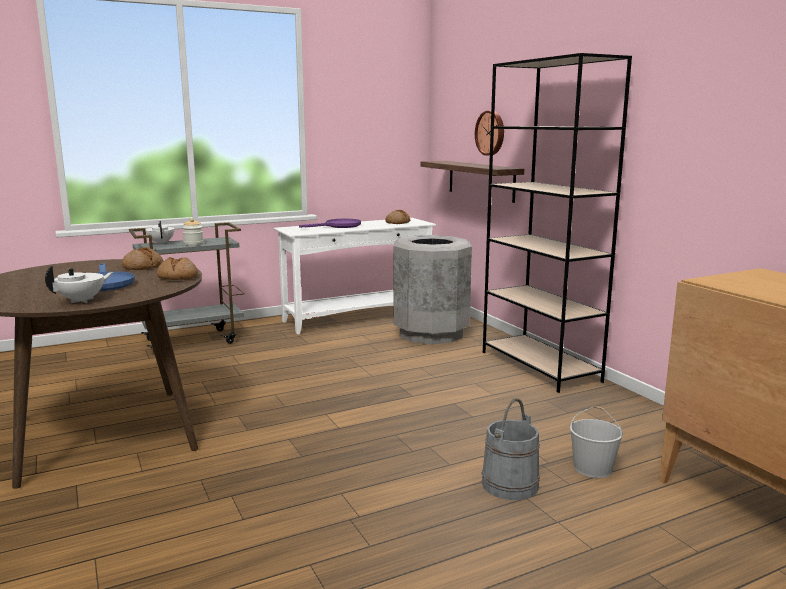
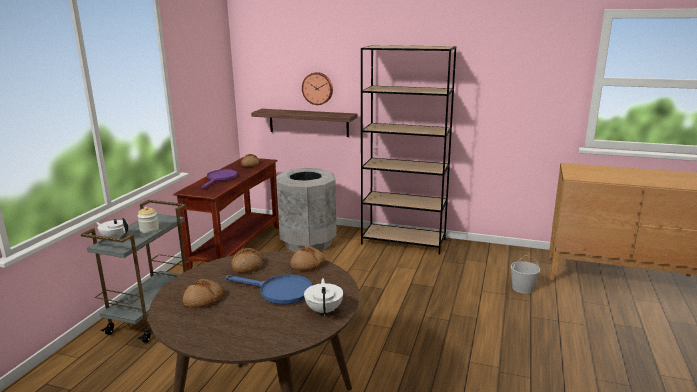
camera: 45 degrees left, 5 degrees up
white console table [274,218,436,334] -> brown console table [173,157,279,271]
grey bucket [482,398,540,500] -> none
none -> bread [183,279,223,308]

